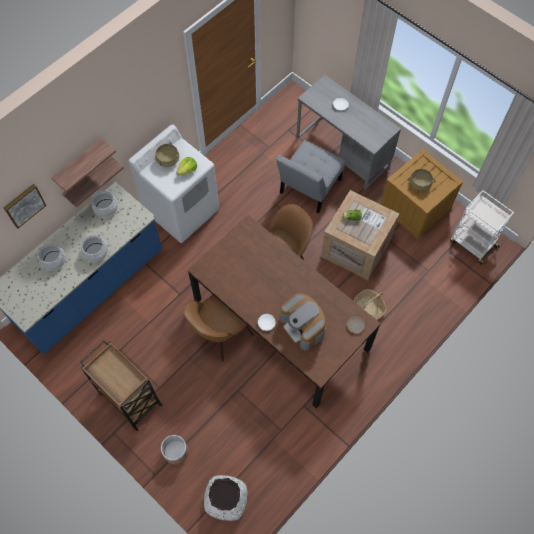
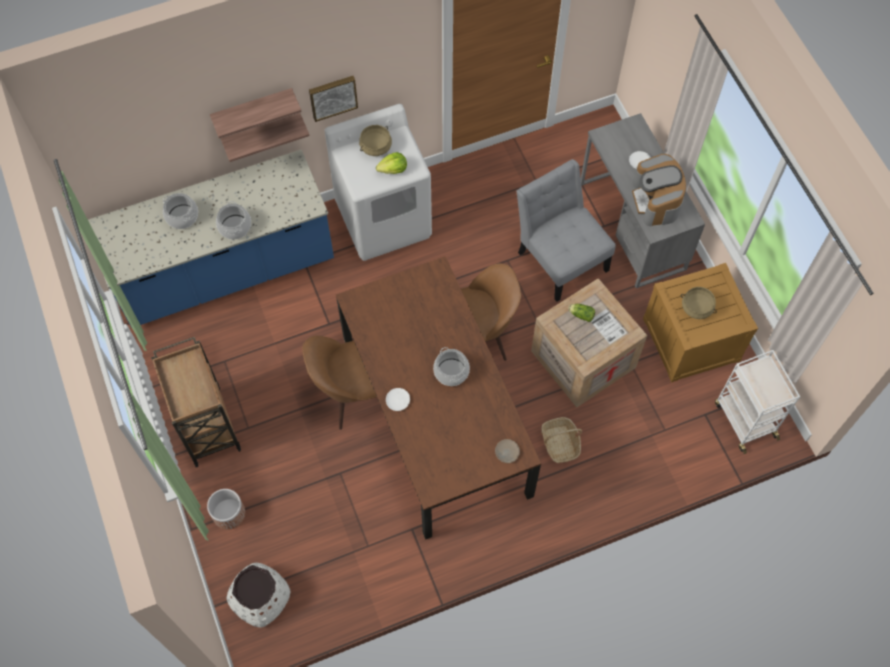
camera: 25 degrees right, 0 degrees up
picture [4,184,46,228] -> picture moved to [309,76,358,122]
cooking pot [92,191,118,217] -> cooking pot moved to [433,347,470,386]
grey chair [276,140,345,214] -> grey chair turned 90 degrees clockwise [517,159,616,302]
coffee machine [280,293,326,350] -> coffee machine moved to [632,154,686,226]

